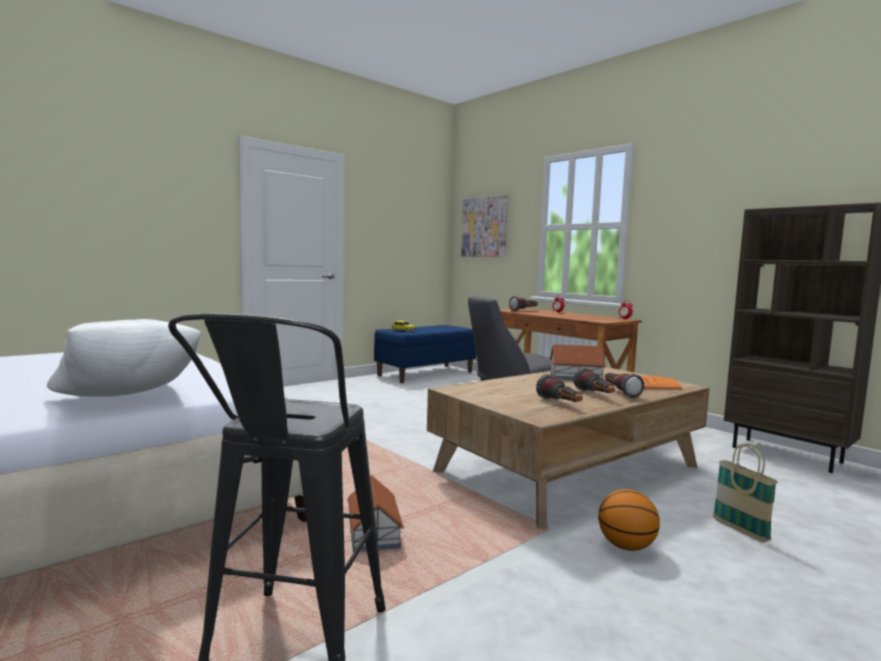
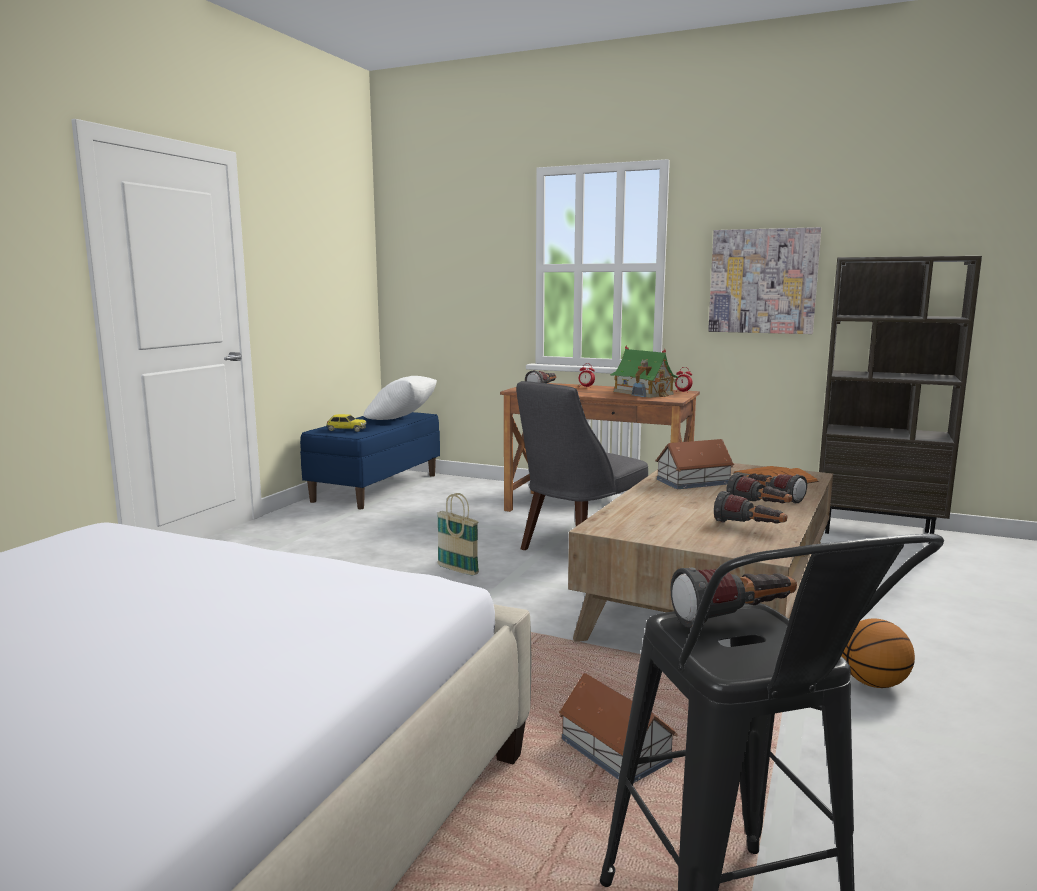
camera: 25 degrees left, 5 degrees up
white pillow [47,319,202,397] -> white pillow moved to [363,376,437,420]
picture [461,195,508,257] -> picture moved to [708,227,821,334]
basket [713,444,778,542] -> basket moved to [437,493,479,576]
none -> toy house [610,345,679,398]
none -> flashlight [670,568,797,628]

